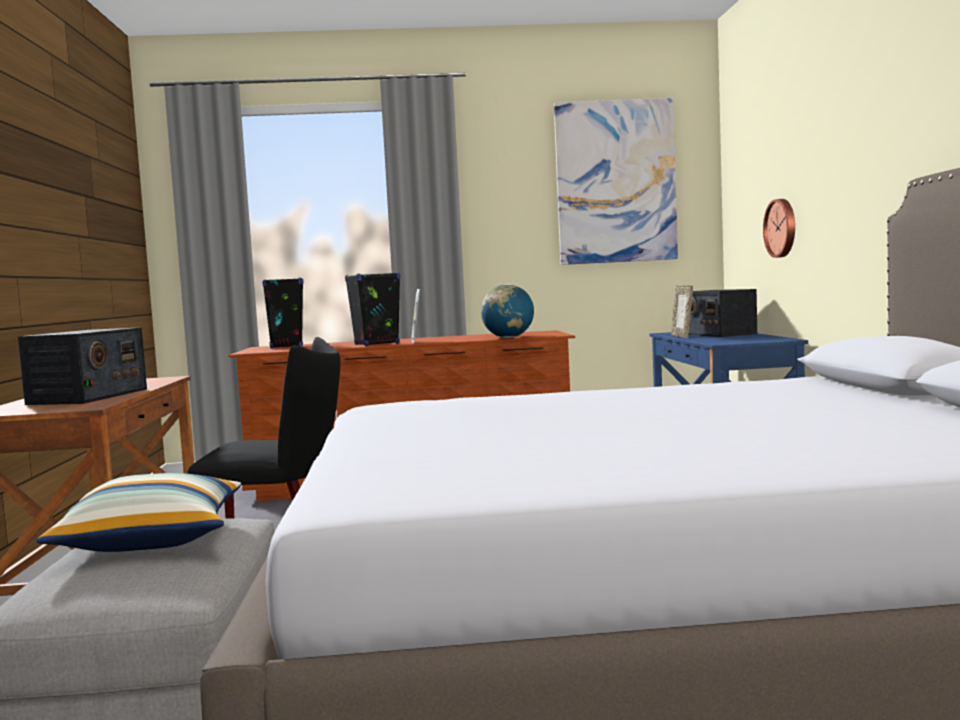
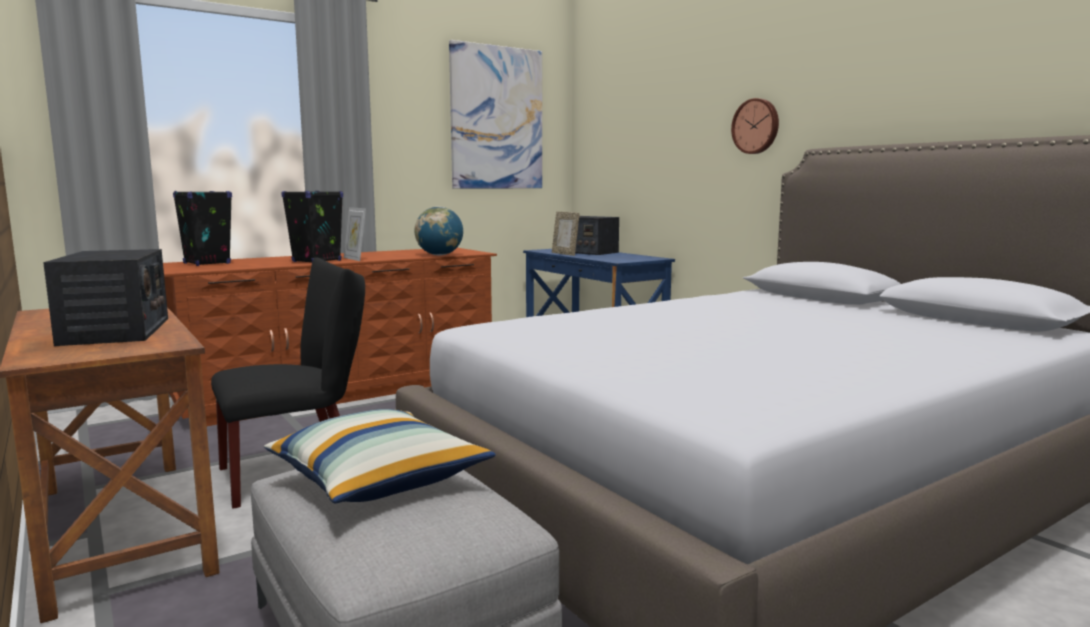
camera: 30 degrees left, 5 degrees up
wall clock [763,199,795,258] -> wall clock moved to [731,98,779,154]

